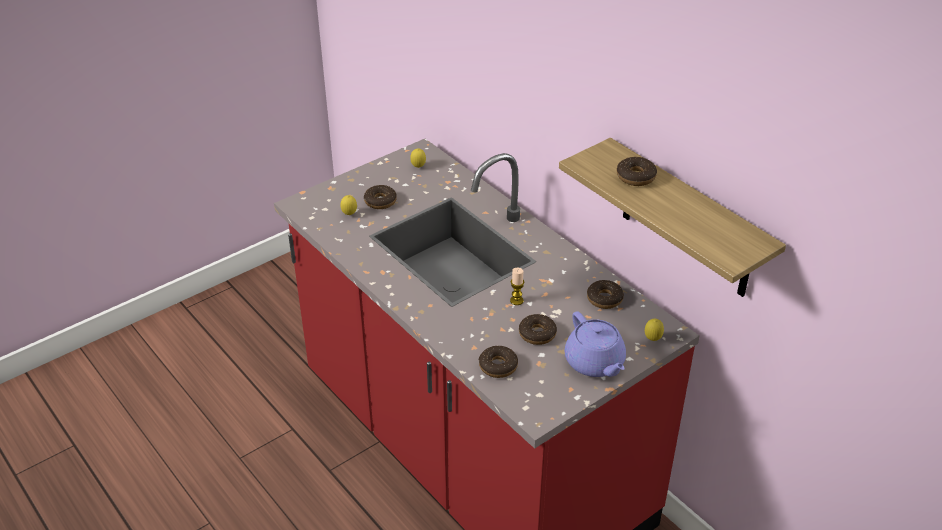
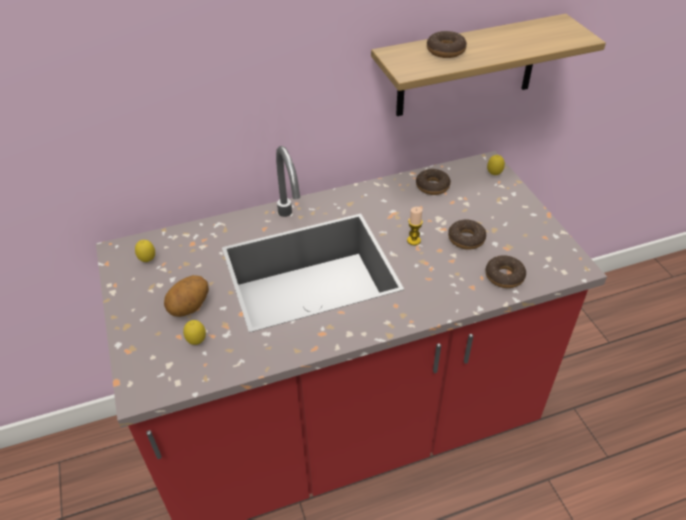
camera: 70 degrees left, 5 degrees up
donut [364,185,397,209] -> potato [164,275,209,317]
purple teapot [565,311,626,377] -> none

